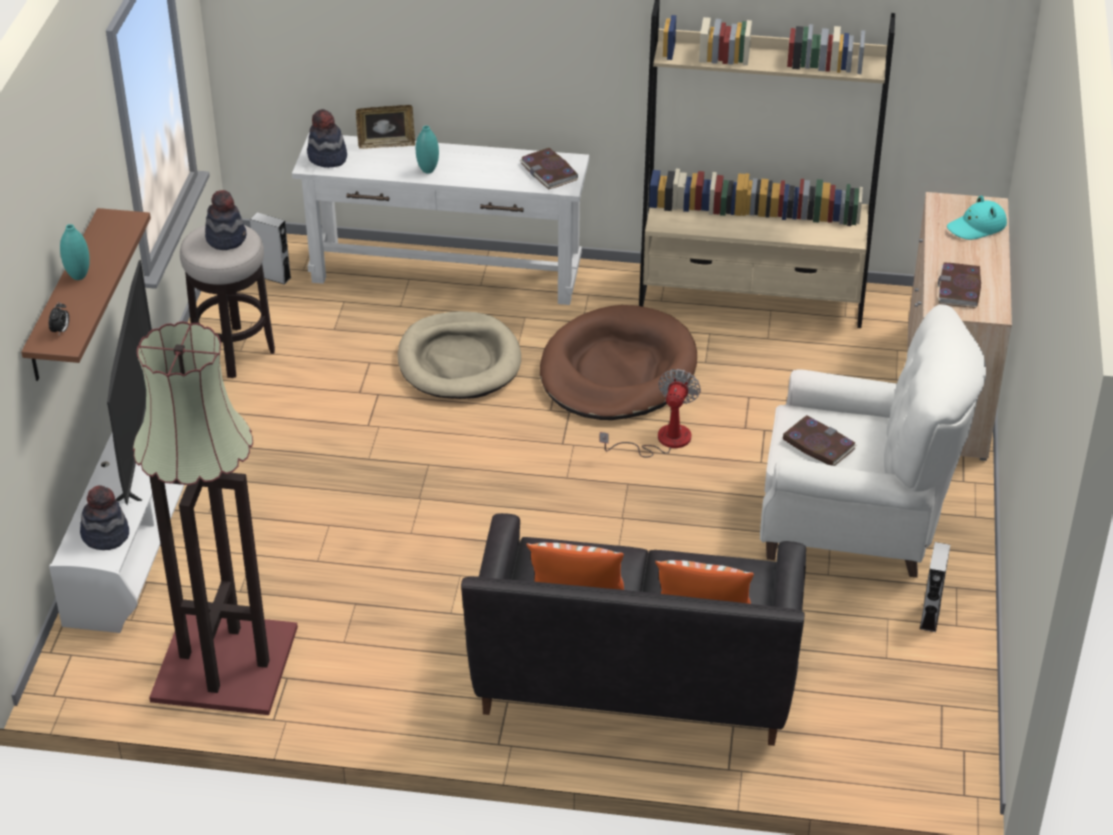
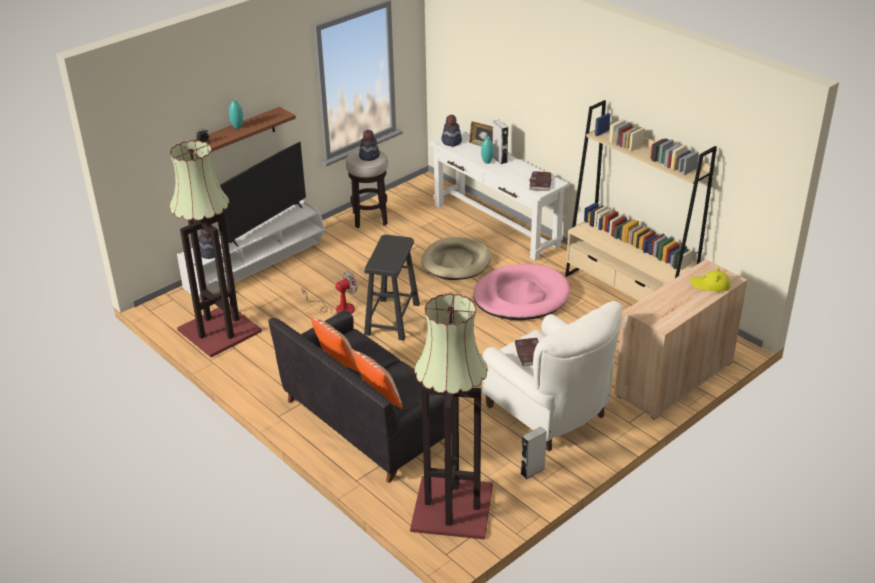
camera: 40 degrees right, 5 degrees down
grey speaker [250,212,291,285] -> grey speaker moved to [493,119,508,164]
brown dog bed [540,305,697,420] -> pink dog bed [473,264,570,320]
fan [599,369,701,458] -> fan moved to [302,271,358,315]
book [938,262,981,308] -> none
turquoise hat [947,195,1007,240] -> yellow hat [690,267,731,292]
none -> black stool [364,235,420,340]
none -> floor lamp [410,293,493,540]

